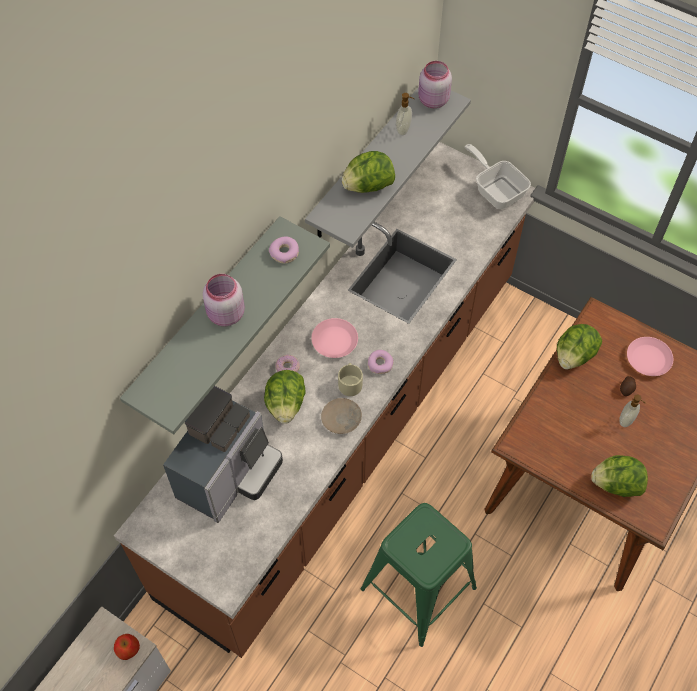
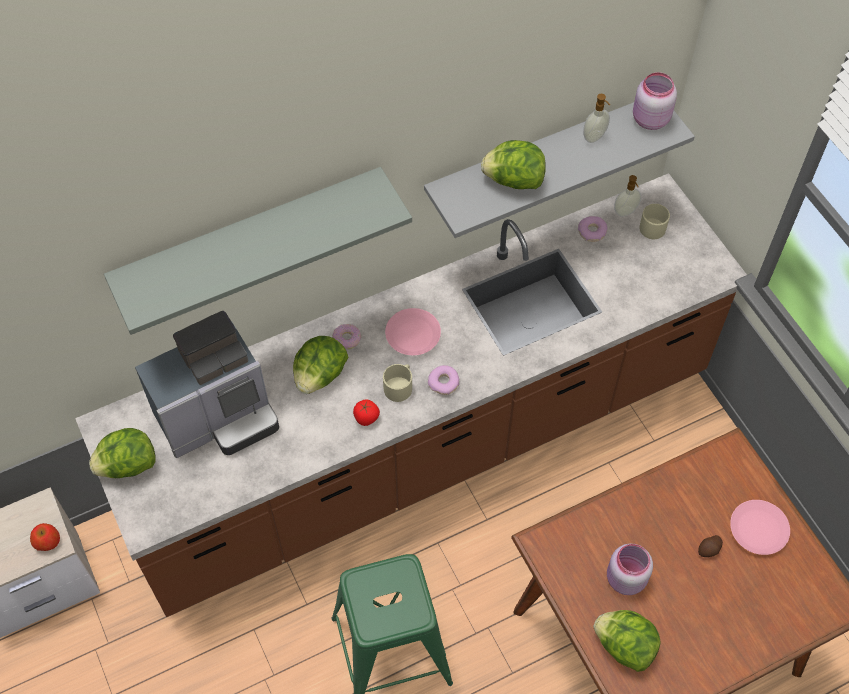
camera: 30 degrees right, 0 degrees up
pink jar [203,274,245,326] -> pink jar moved to [607,543,653,595]
donut [269,236,299,264] -> donut moved to [578,216,607,242]
beige plate [321,398,362,434] -> tomato [353,399,380,426]
frying pan [465,144,531,209] -> none
lettuce [557,324,602,369] -> lettuce moved to [89,428,156,478]
soap dispenser [619,394,646,427] -> soap dispenser moved to [614,175,641,217]
none -> beige mug [640,204,670,239]

